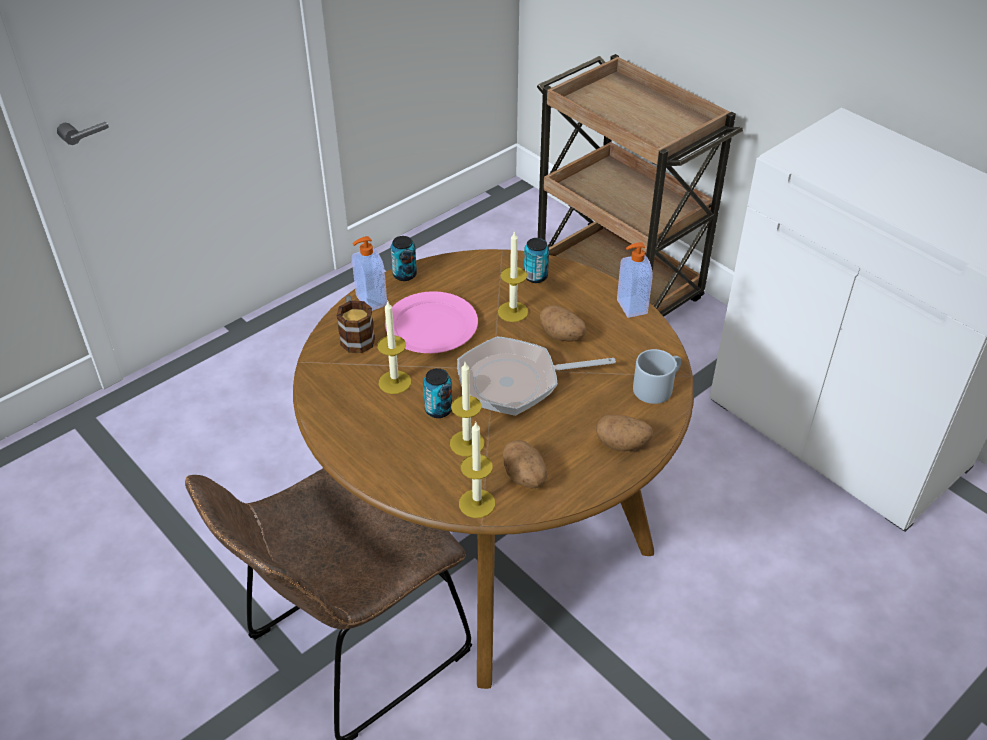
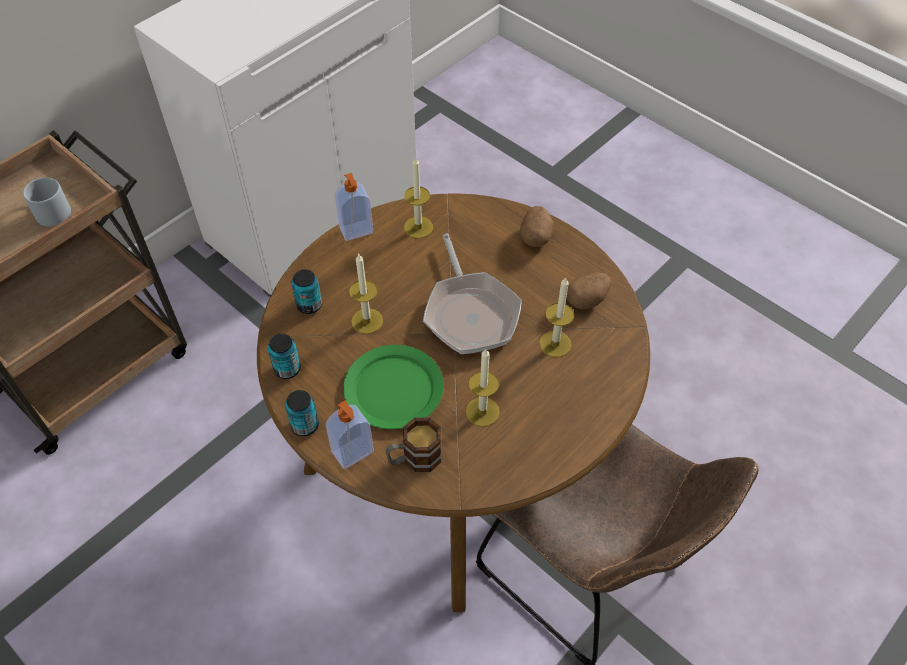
camera: 95 degrees left, 10 degrees up
pink plate [385,291,478,353] -> green plate [343,345,444,429]
can [423,368,452,418] -> can moved to [268,334,301,379]
candle [459,422,495,518] -> candle moved to [404,156,433,238]
potato [540,305,587,342] -> none
grey mug [633,349,681,404] -> grey mug moved to [23,177,71,226]

